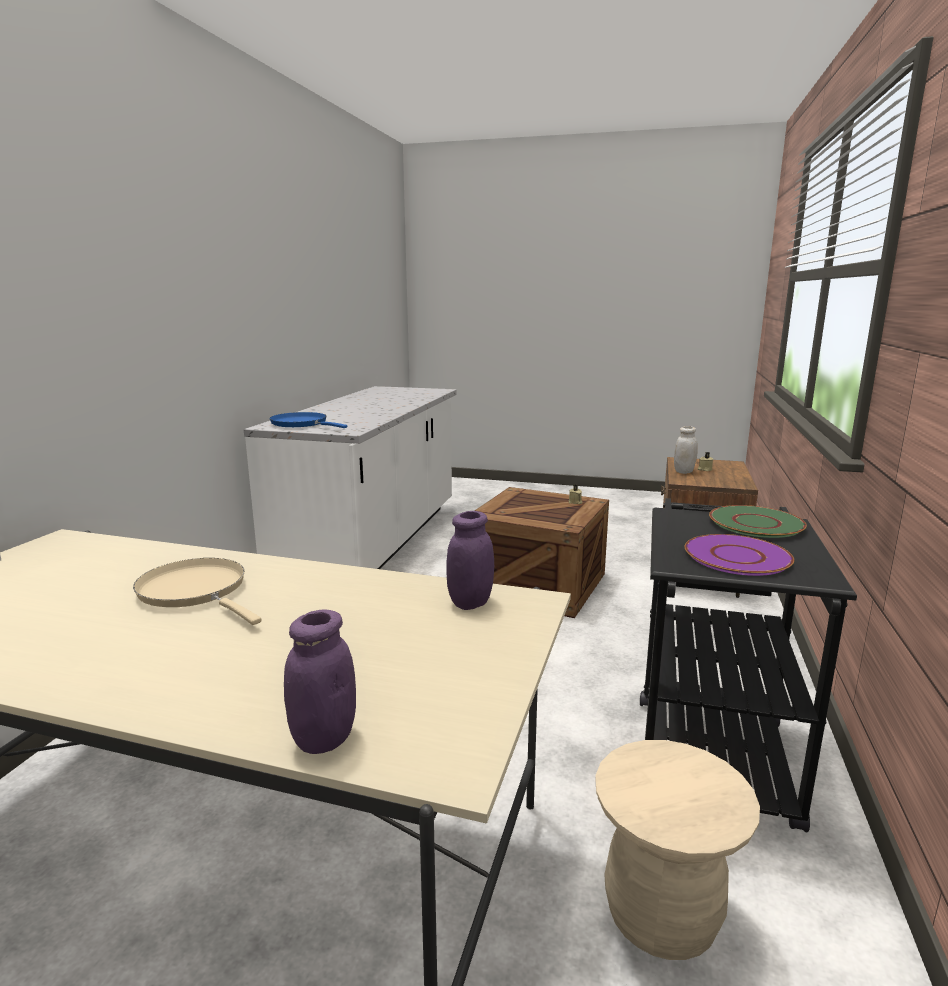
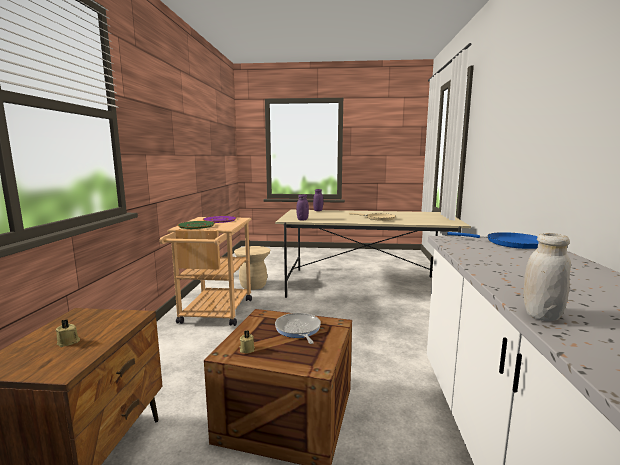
camera: 170 degrees right, 5 degrees down
black cart [640,498,857,832] -> beige cart [159,217,252,326]
white jar [674,426,698,474] -> white jar moved to [523,233,571,321]
none -> frying pan [275,313,321,344]

